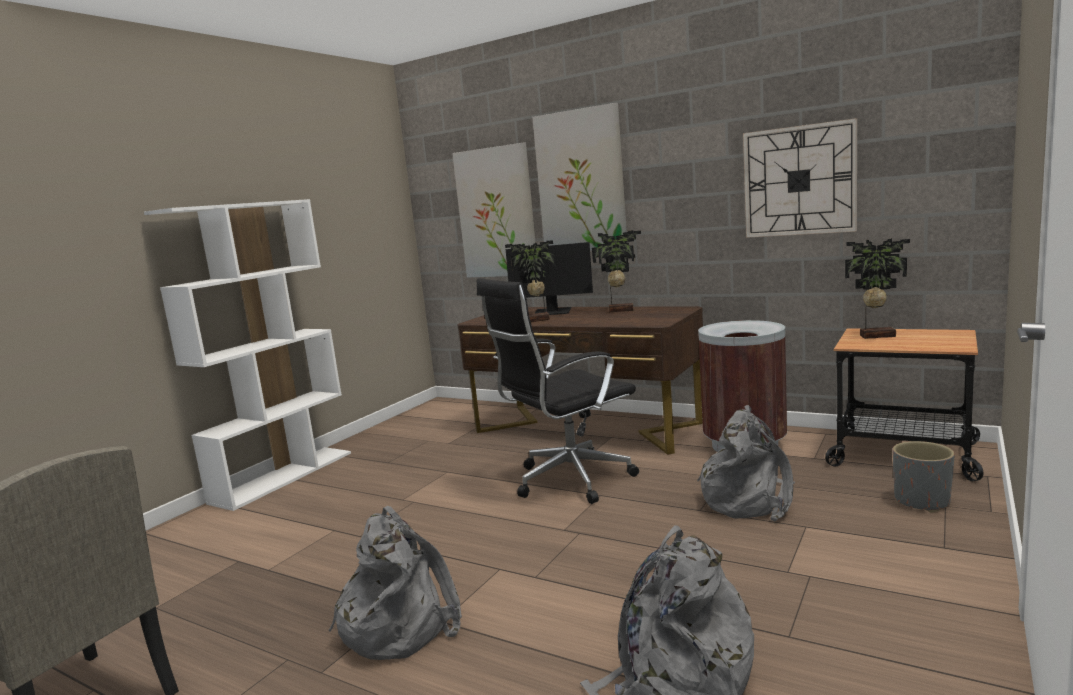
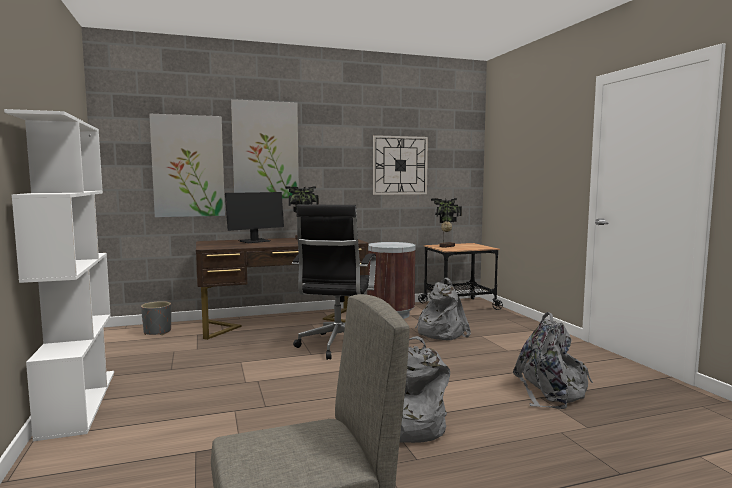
camera: 50 degrees left, 5 degrees down
potted plant [505,240,557,322] -> none
grey planter [893,441,955,513] -> grey planter moved to [141,301,171,335]

